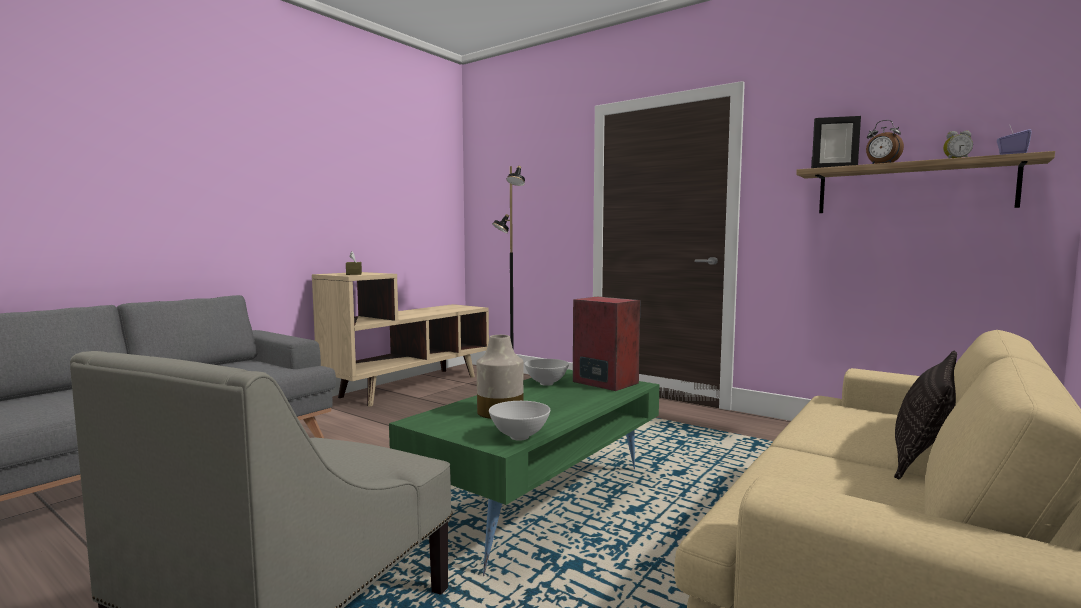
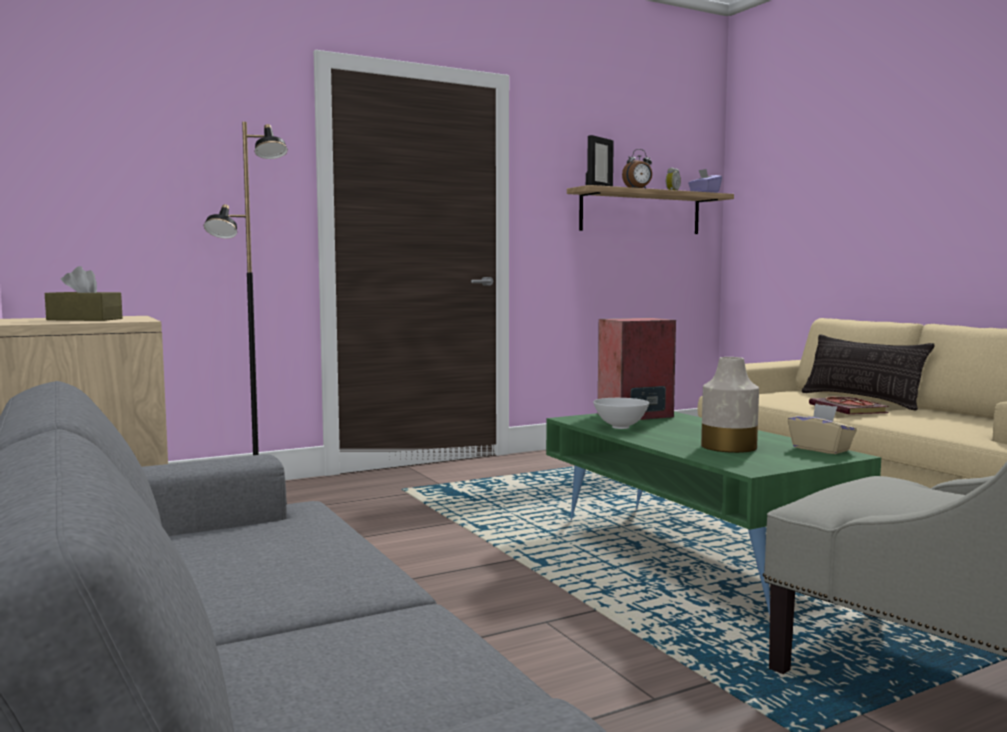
camera: 65 degrees left, 0 degrees up
white bowl [489,401,550,441] -> beige tissue box [788,403,857,454]
none -> book [809,397,889,414]

